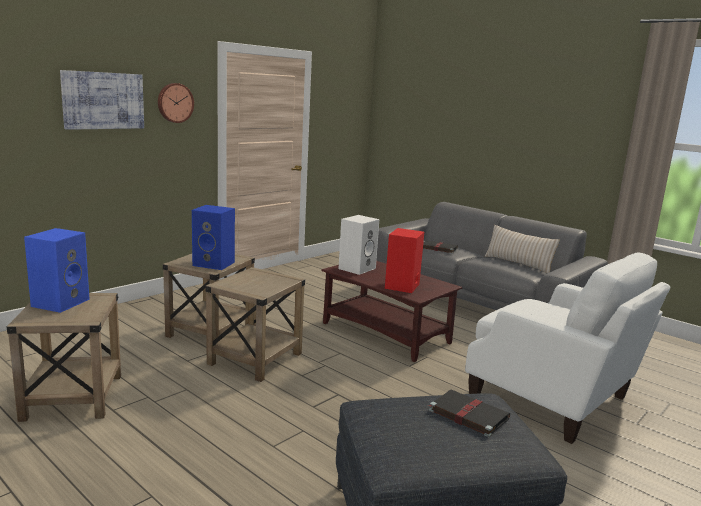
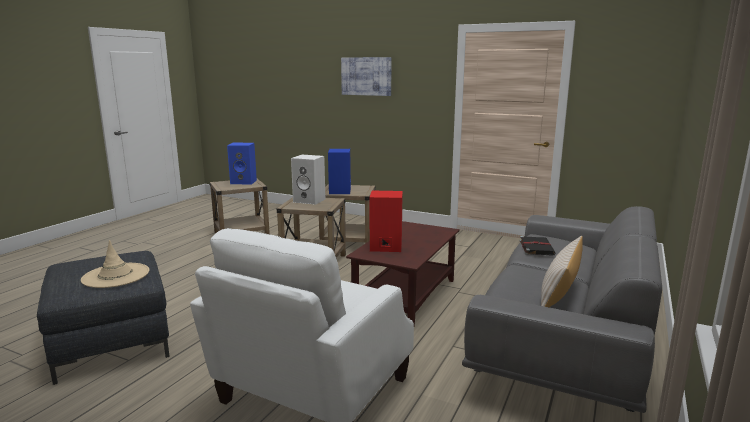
camera: 75 degrees right, 0 degrees up
wall clock [158,83,194,123] -> none
white speaker [339,215,379,275] -> white speaker moved to [291,155,326,205]
black book [428,390,510,437] -> beige hat [81,240,149,288]

